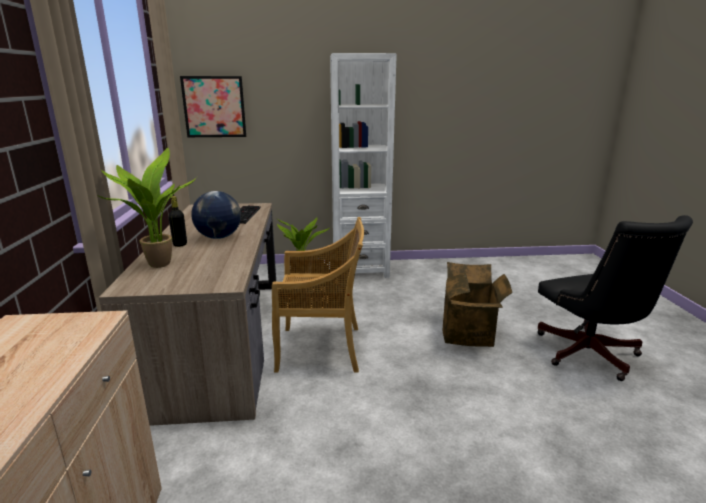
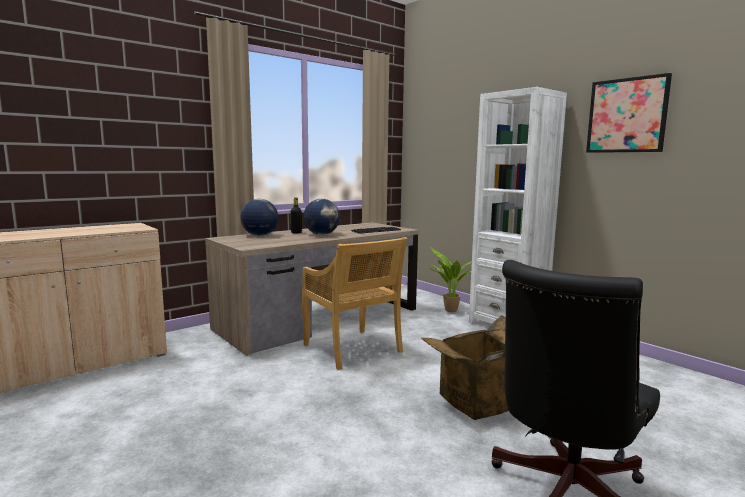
camera: 55 degrees right, 10 degrees down
potted plant [98,148,197,268] -> globe [240,199,279,236]
picture [180,76,246,137] -> picture moved to [586,73,672,153]

